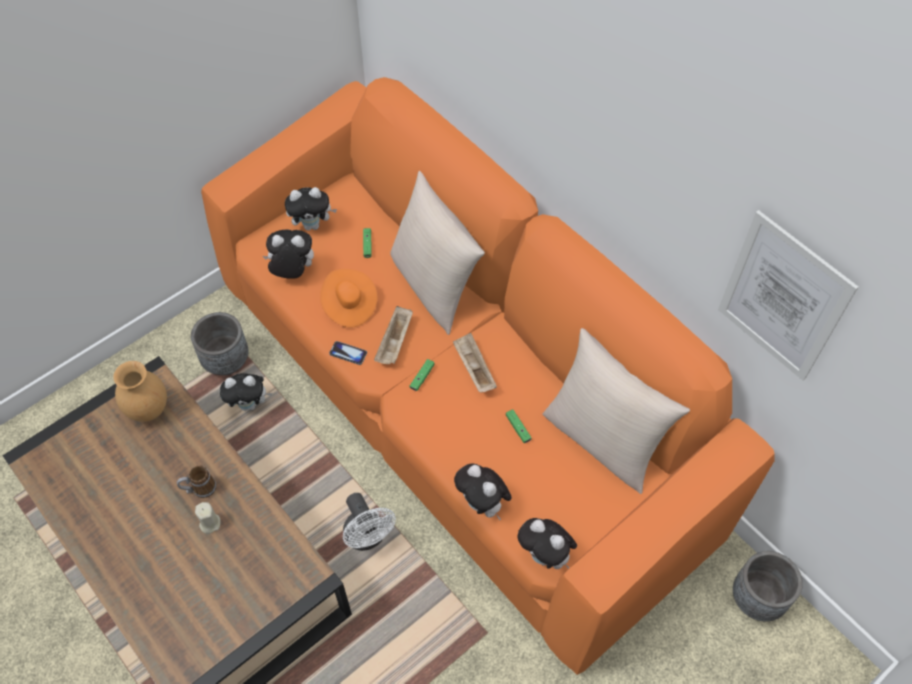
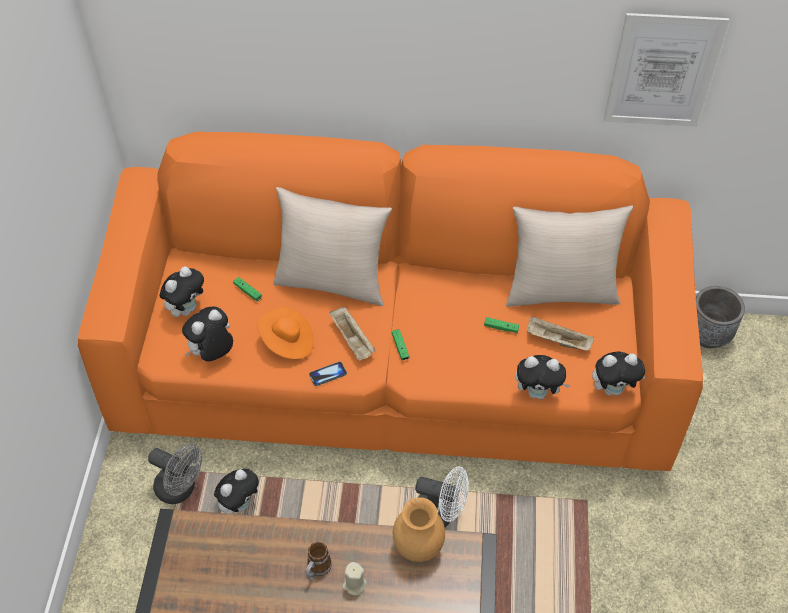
camera: 45 degrees left, 5 degrees down
brown vase [113,361,167,422] -> brown vase moved to [393,497,445,562]
grey planter [191,312,249,375] -> grey fan [148,443,202,504]
beige tray [453,333,497,392] -> beige tray moved to [527,316,594,351]

